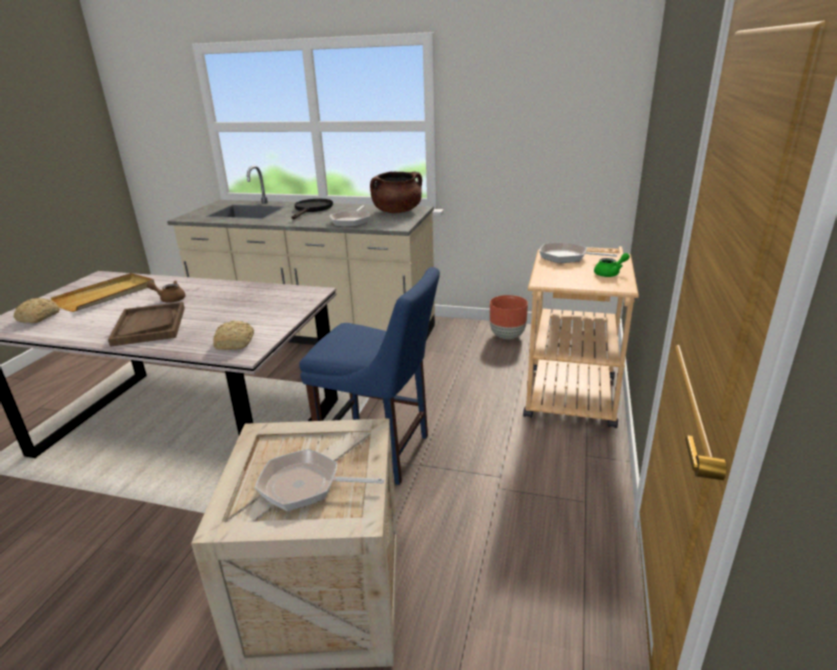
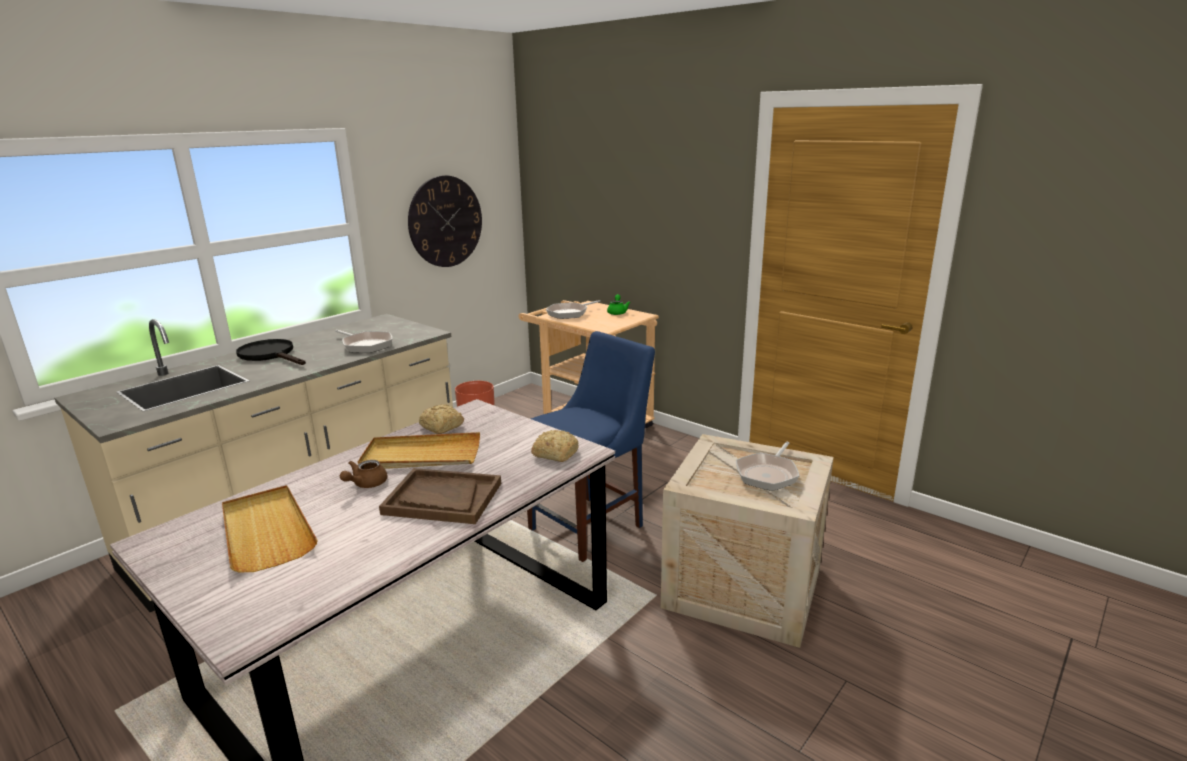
camera: 65 degrees left, 5 degrees down
bread [14,298,60,323] -> bread moved to [419,404,464,434]
brown cooking pot [370,171,422,213] -> none
none -> beige tray [358,432,480,469]
none -> wall clock [408,175,482,267]

